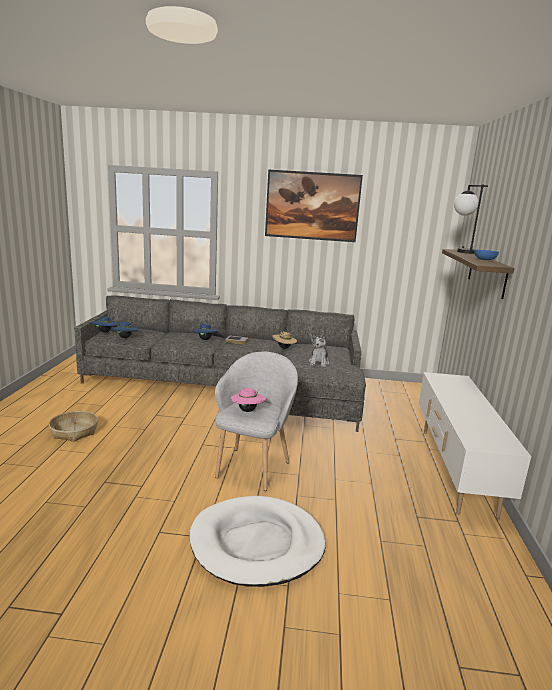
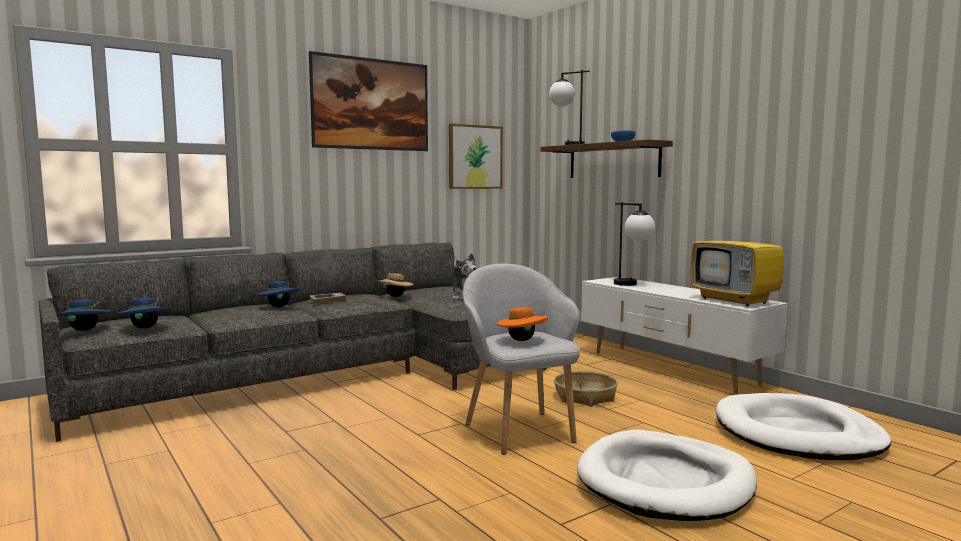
camera: 40 degrees left, 10 degrees down
basket [49,411,98,442] -> basket moved to [554,371,618,407]
pink hat [231,388,266,412] -> orange hat [497,305,548,341]
none -> picture [449,124,503,189]
none -> table lamp [614,202,655,286]
none -> television [691,202,784,307]
none -> white dog bed [716,393,891,460]

